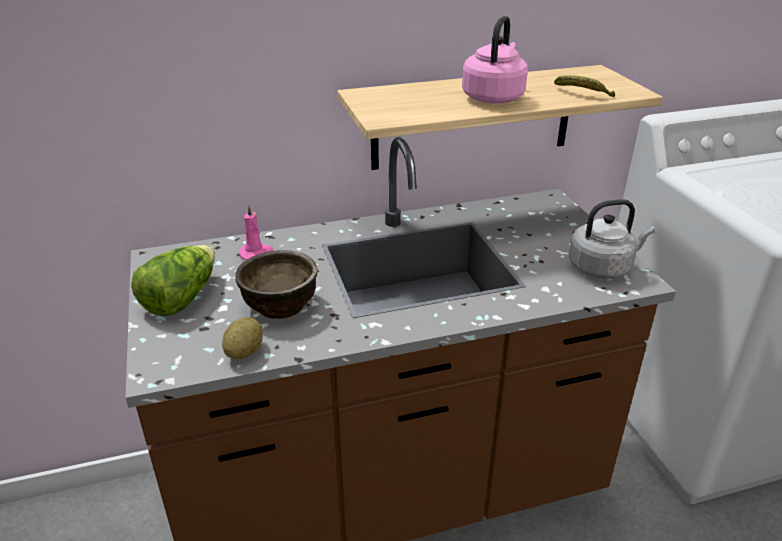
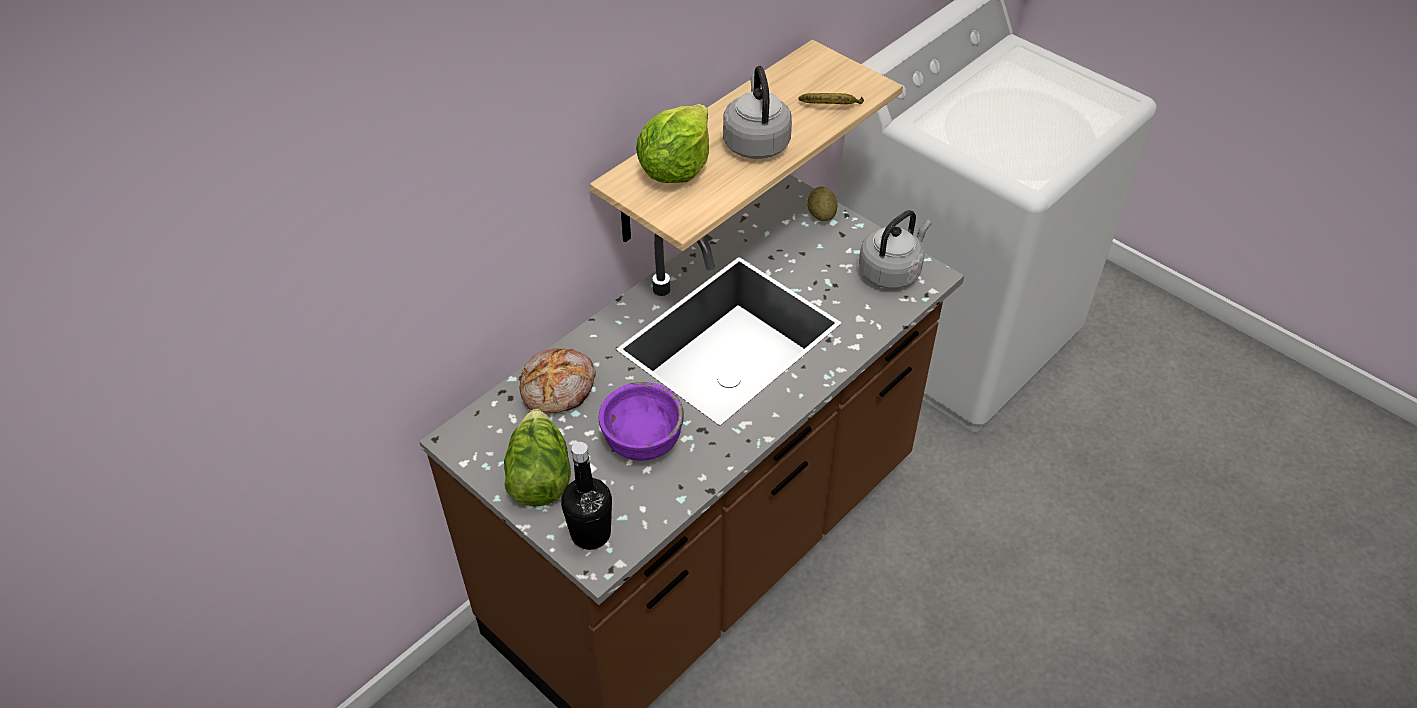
camera: 30 degrees left, 15 degrees up
potato [222,317,263,359] -> potato moved to [807,187,838,221]
brown bowl [235,250,318,319] -> purple bowl [599,382,684,460]
pink candle [239,204,273,260] -> bread [519,348,596,414]
pink kettle [462,16,528,103] -> grey kettle [723,66,792,159]
none -> black bottle [561,442,612,550]
none -> lettuce [636,104,709,183]

